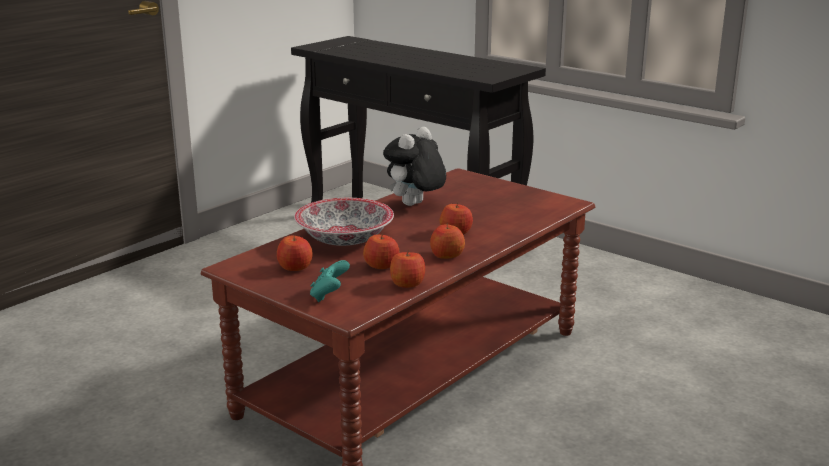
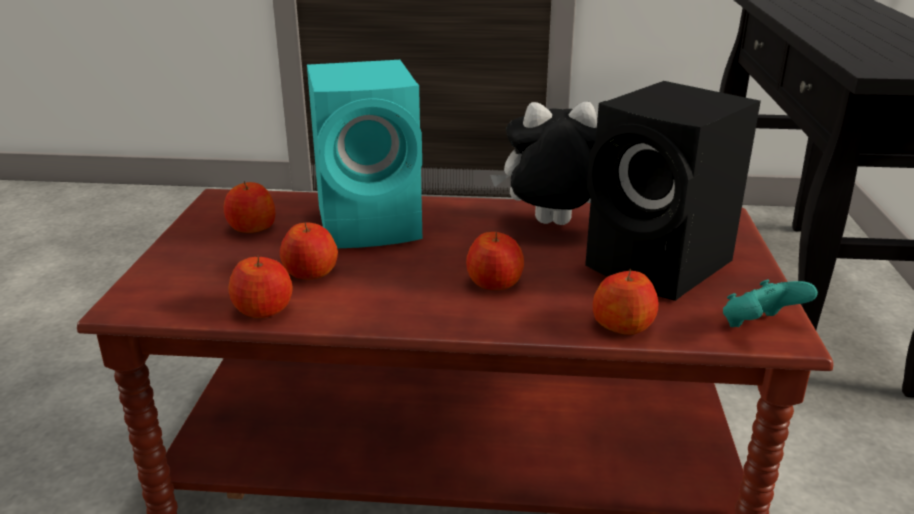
camera: 55 degrees right, 5 degrees up
bowl [294,198,394,246] -> turquoise speaker [307,60,422,248]
turquoise game controller [310,260,350,302] -> turquoise game controller moved to [723,279,818,327]
apple [430,224,465,259] -> apple moved to [593,269,658,335]
none -> black speaker [585,81,761,301]

